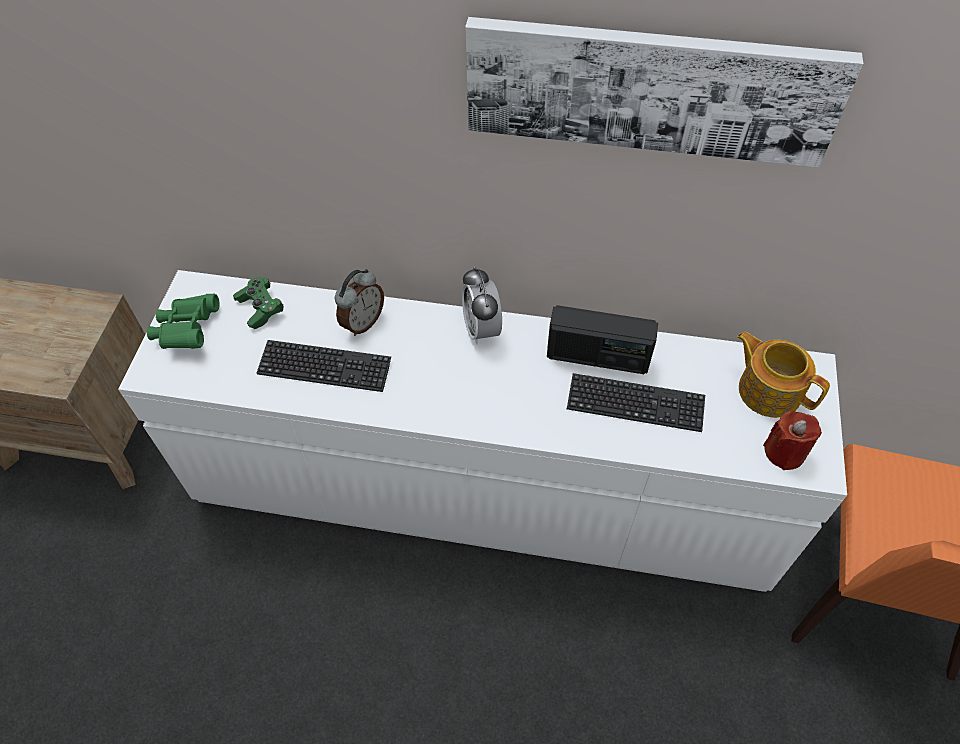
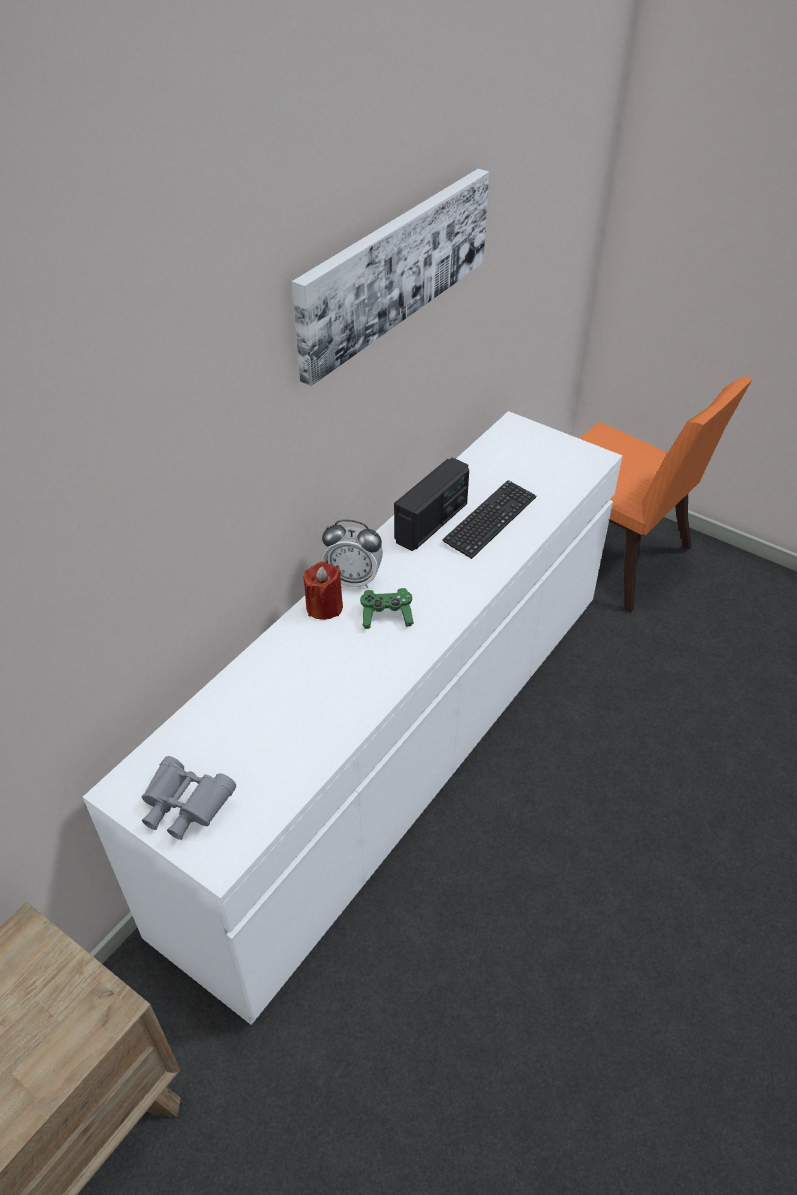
camera: 65 degrees left, 10 degrees down
green binoculars [147,294,220,349] -> grey binoculars [142,756,236,840]
green game controller [233,277,284,329] -> green game controller moved to [360,588,414,629]
keyboard [257,340,391,392] -> none
alarm clock [335,269,384,336] -> none
teapot [737,332,830,418] -> none
red candle [763,411,822,470] -> red candle moved to [304,561,343,620]

